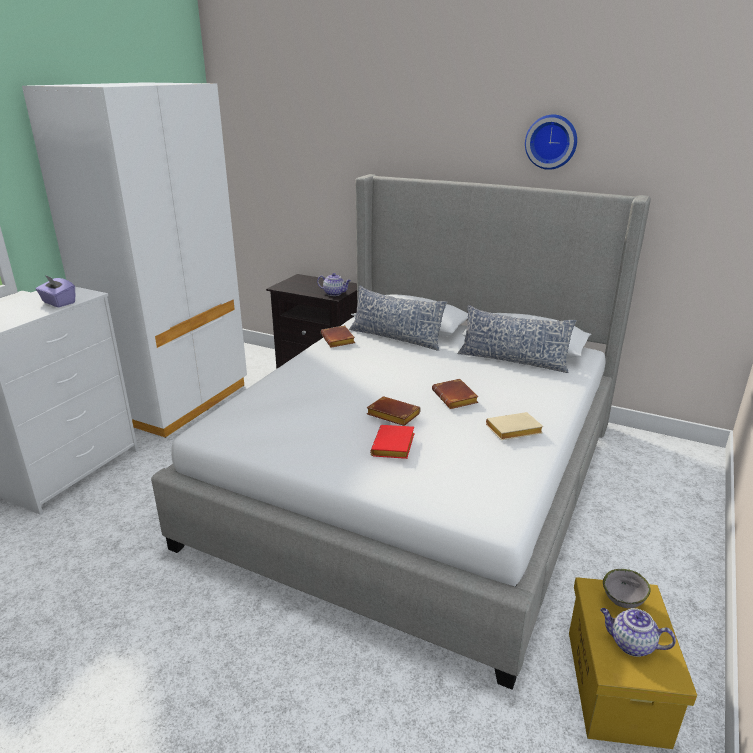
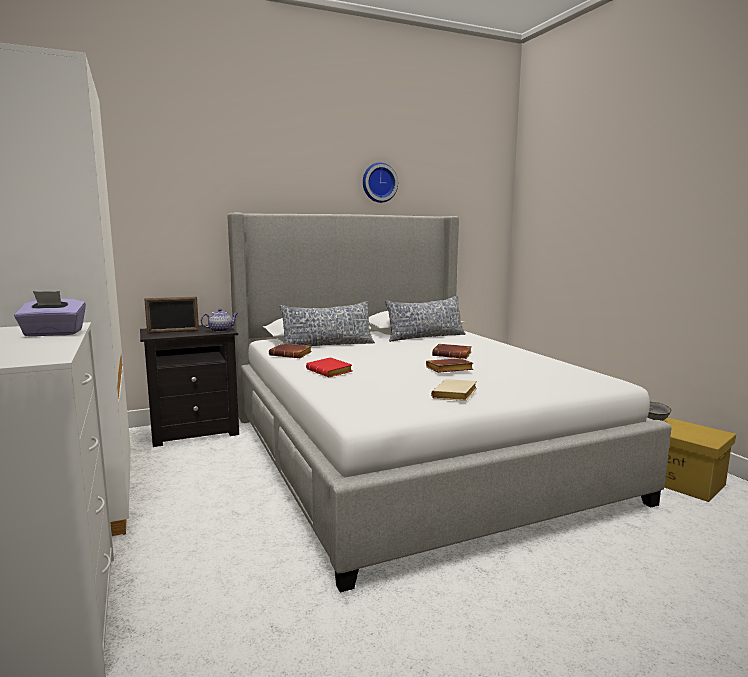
camera: 50 degrees left, 15 degrees down
red book [370,425,415,459] -> red book moved to [306,357,352,377]
beige book [486,412,544,440] -> beige book moved to [431,379,477,401]
teapot [600,608,676,657] -> none
none -> picture frame [144,296,199,334]

